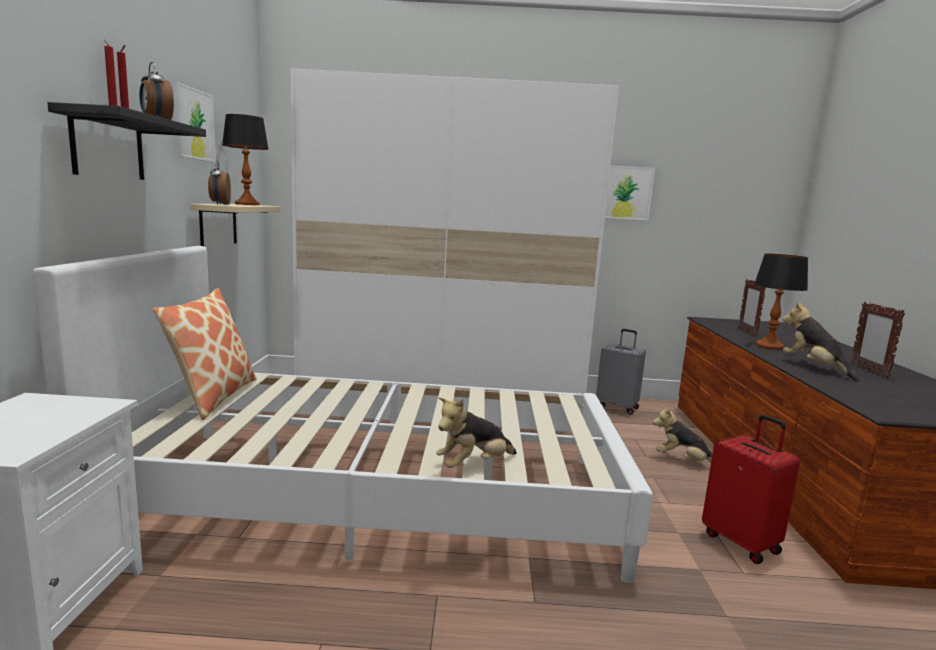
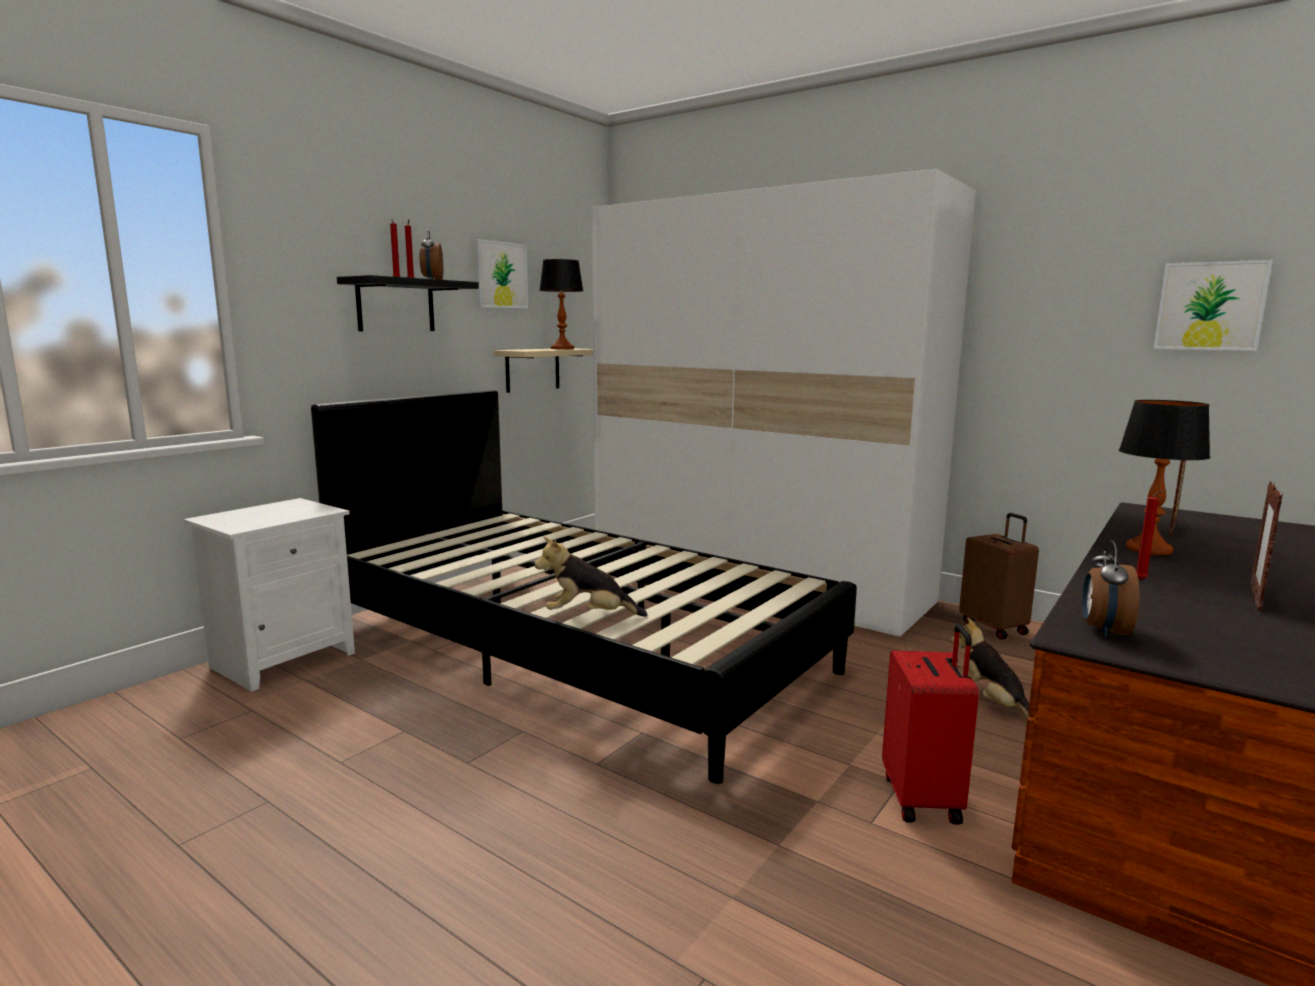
camera: 35 degrees right, 0 degrees up
white bed [33,246,653,583] -> black bed [311,390,857,784]
pillow [153,288,257,420] -> none
alarm clock [208,160,231,205] -> alarm clock moved to [1082,540,1140,637]
grey suitcase [596,329,646,415] -> brown suitcase [959,513,1039,639]
picture [605,166,655,220] -> picture moved to [1153,260,1273,351]
plush toy [783,302,859,381] -> red candle [1136,490,1166,580]

